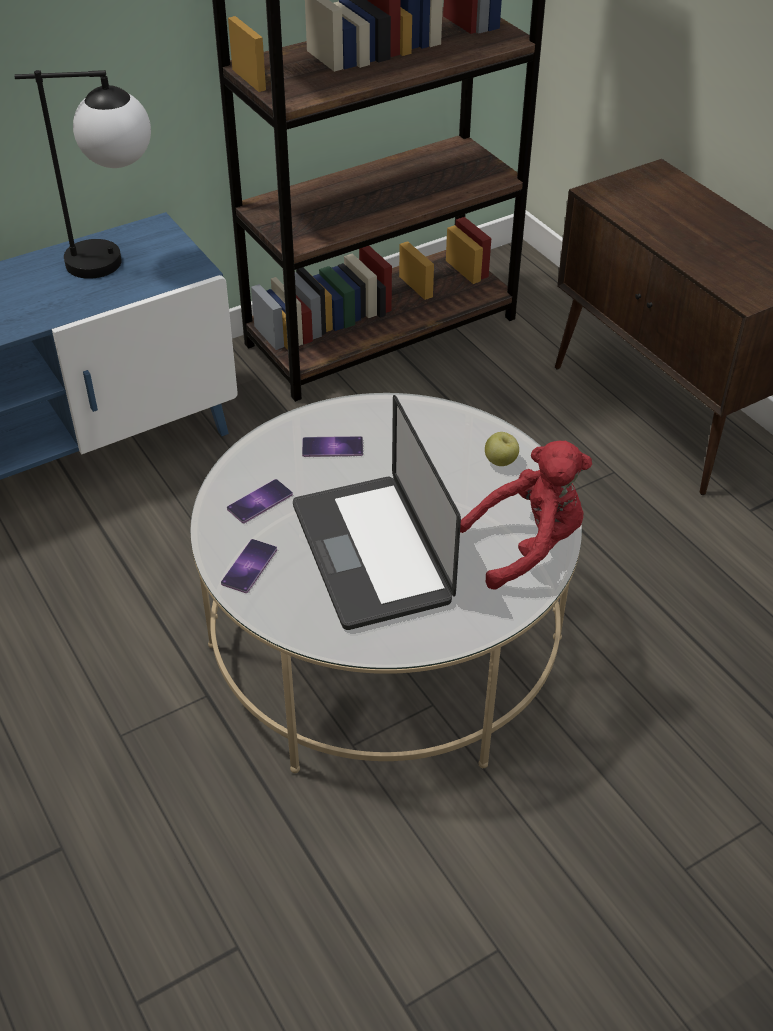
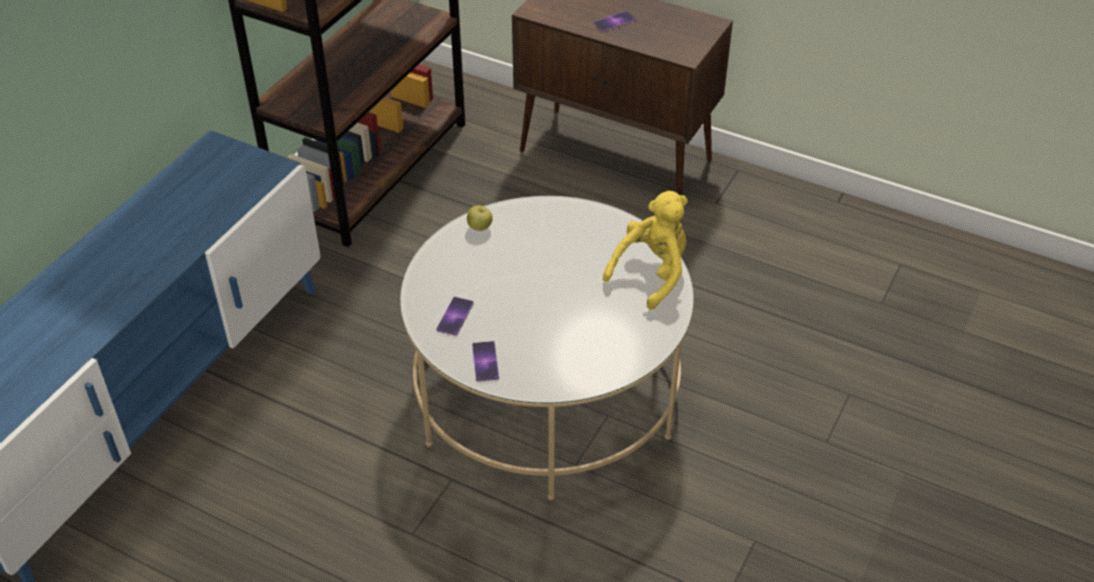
camera: 30 degrees left, 0 degrees up
table lamp [14,70,151,279] -> none
laptop [293,395,461,630] -> none
phone [302,436,363,457] -> phone moved to [593,11,636,32]
red plush toy [460,441,592,590] -> yellow plush toy [603,191,688,310]
apple [485,432,519,466] -> apple moved to [467,205,493,231]

